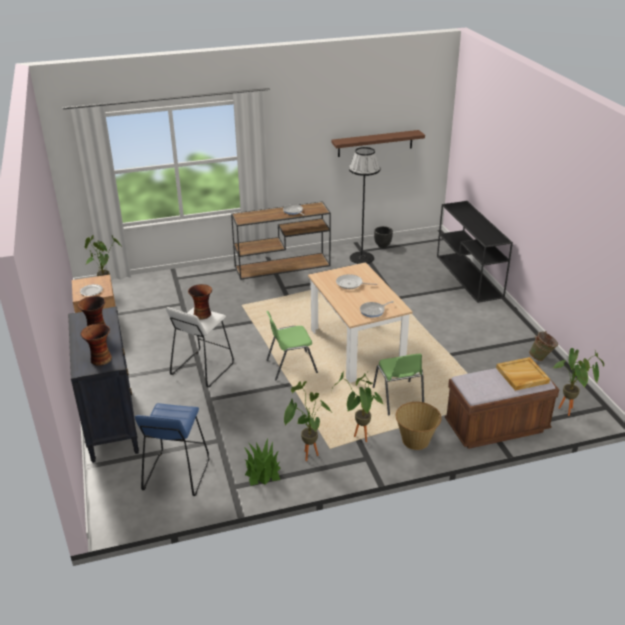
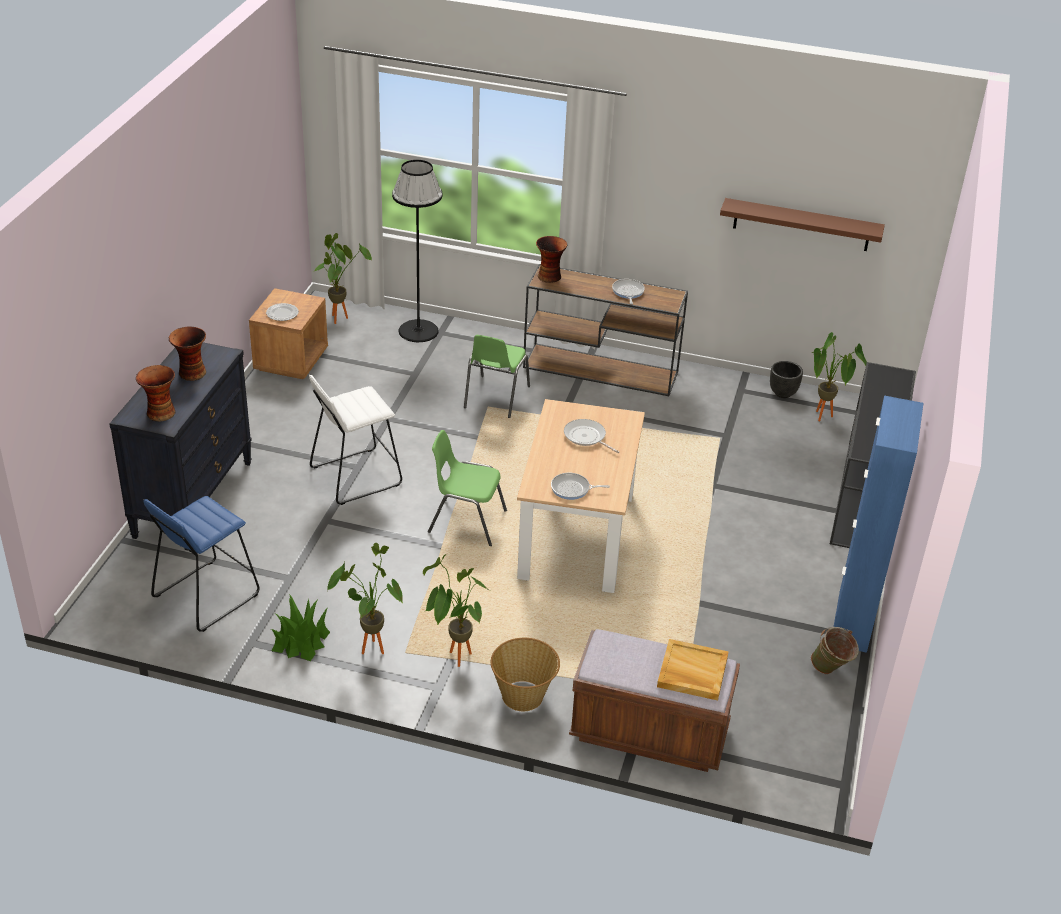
camera: 30 degrees right, 5 degrees up
vase [188,284,212,320] -> vase moved to [536,236,567,283]
black floor lamp [349,147,380,264] -> black floor lamp moved to [392,160,442,342]
green chair [373,354,424,415] -> green chair moved to [464,335,530,418]
potted plant [552,348,604,416] -> potted plant moved to [811,332,867,421]
none -> blue cabinet [834,396,923,653]

